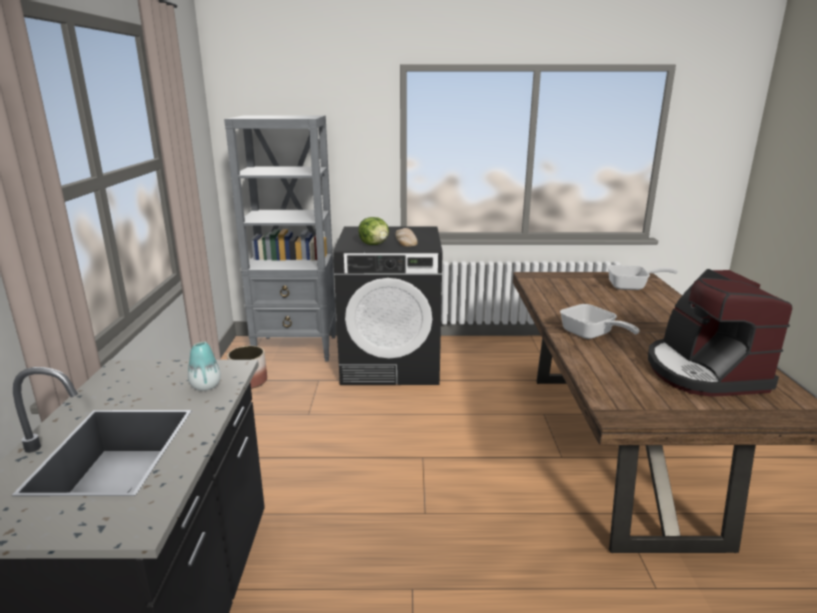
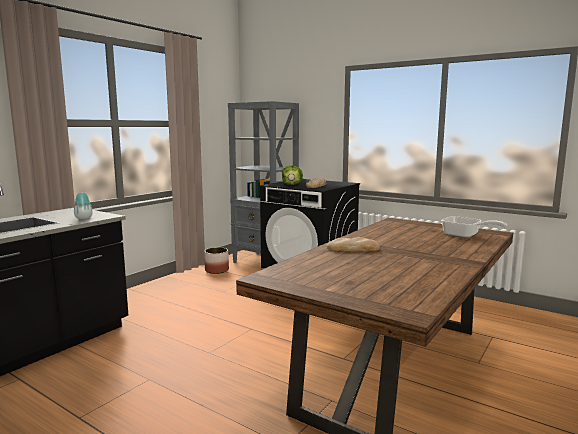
camera: 35 degrees right, 10 degrees down
frying pan [560,304,640,339] -> bread [327,237,380,252]
coffee machine [648,269,792,397] -> none

